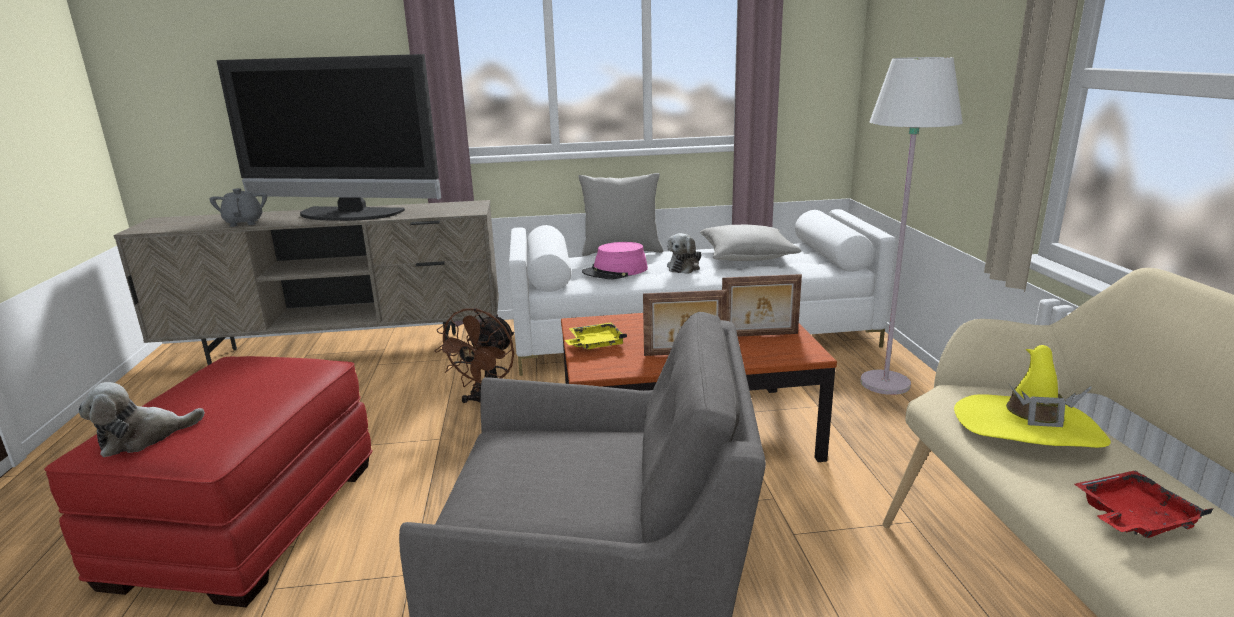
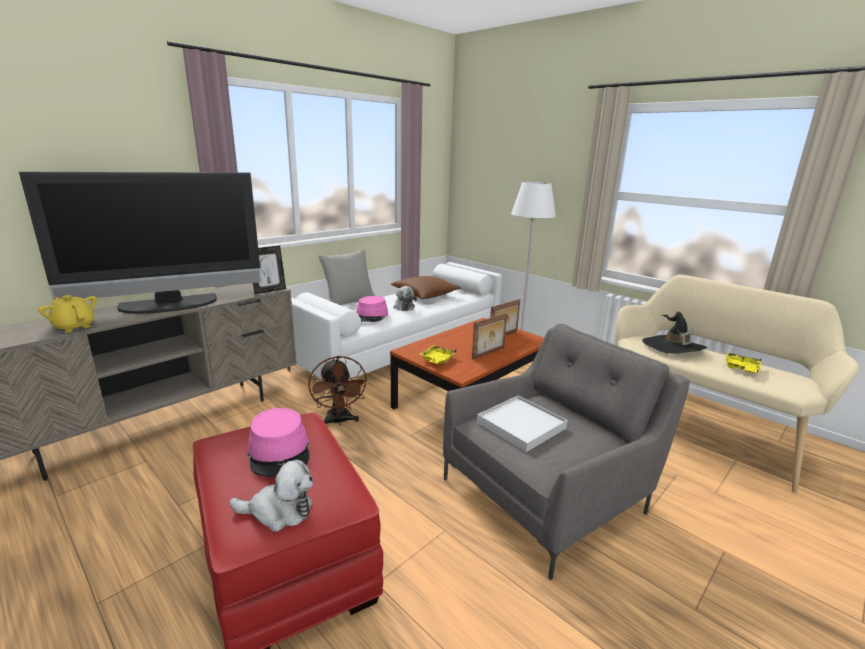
camera: 40 degrees left, 0 degrees up
plush toy [78,382,205,457] -> plush toy turned 105 degrees counterclockwise [229,460,313,532]
grey teapot [209,188,267,227] -> yellow teapot [38,295,97,333]
grey pillow [700,225,801,261] -> brown pillow [391,276,461,299]
yellow hat [954,345,1111,448] -> black hat [642,312,707,354]
red tray [1074,470,1214,538] -> yellow tray [725,352,762,373]
none -> pink hat [247,408,310,477]
none -> picture frame [253,246,286,294]
none -> white tray [477,396,567,452]

